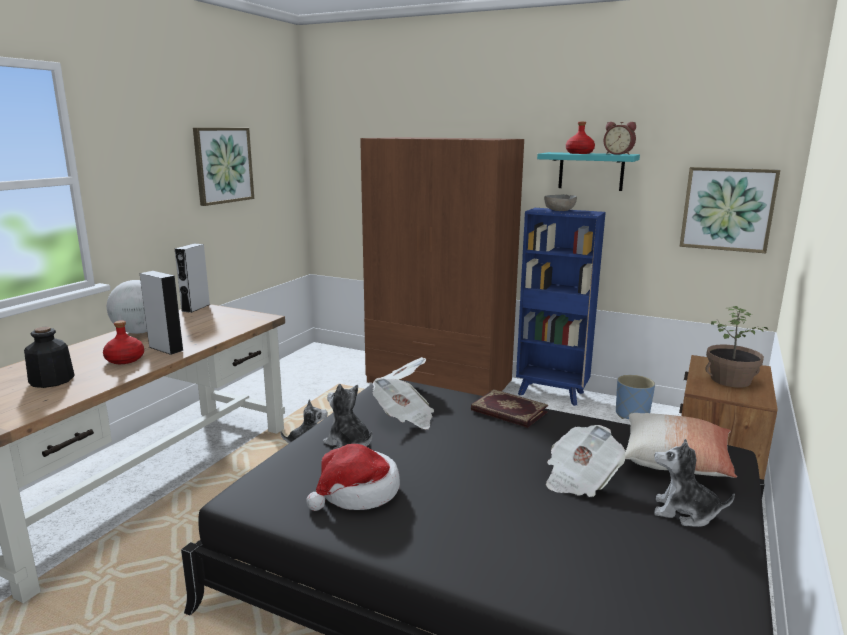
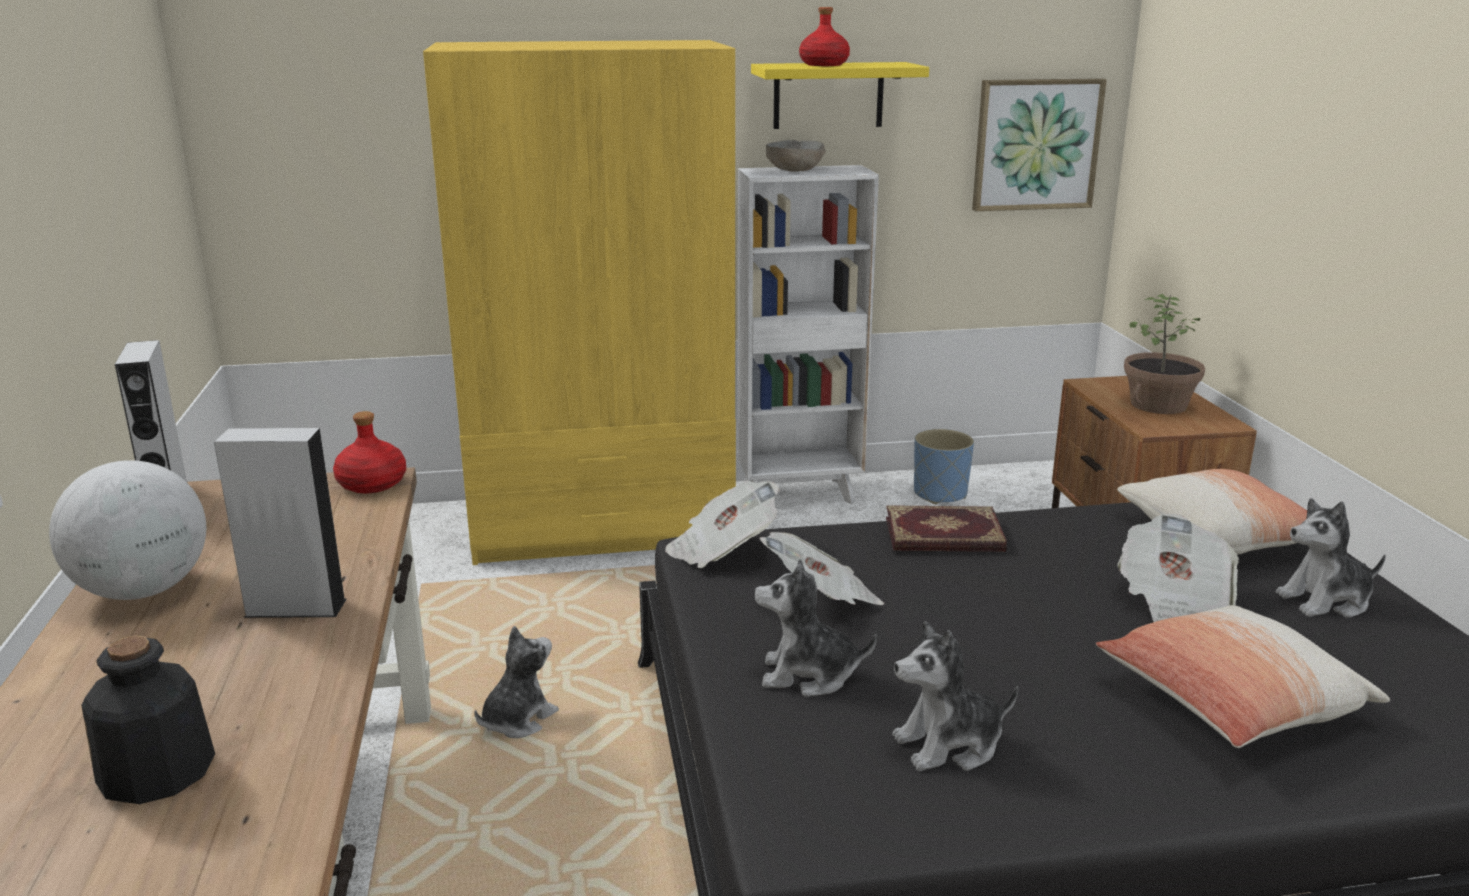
camera: 35 degrees left, 5 degrees up
red bottle [103,320,144,364] -> red bottle moved to [333,411,406,493]
picture [193,128,254,206] -> none
hat [306,444,400,511] -> plush toy [892,621,1018,771]
brown wardrobe [360,137,524,396] -> yellow wardrobe [423,40,736,565]
blue bookcase [516,208,606,406] -> white bookcase [738,165,879,504]
turquoise shelf [537,152,640,191] -> yellow shelf [751,62,929,129]
alarm clock [604,122,636,155] -> none
none -> pillow [1096,605,1390,748]

